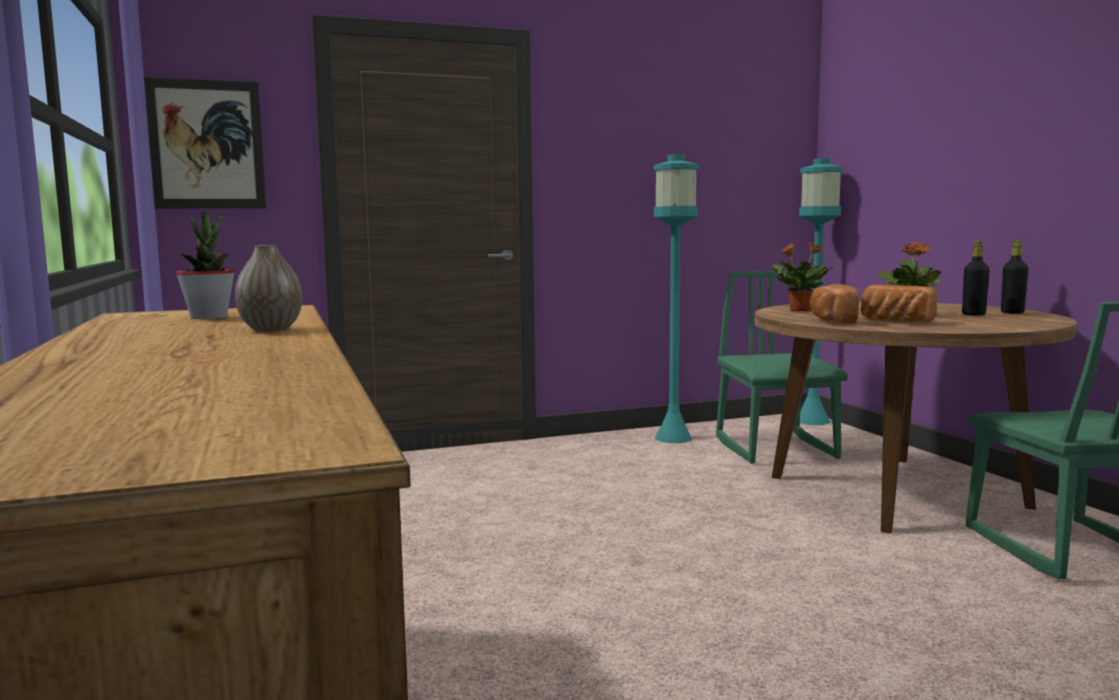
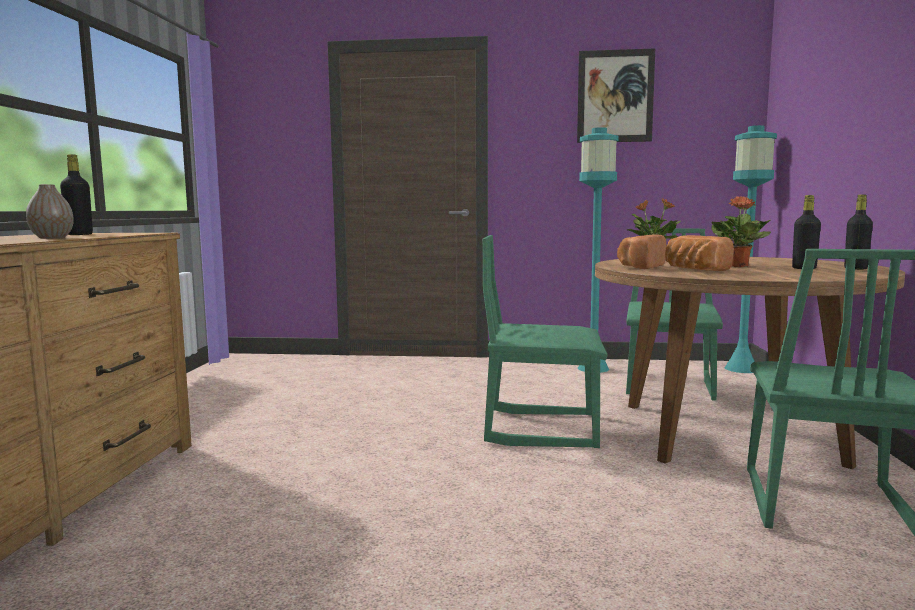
camera: 25 degrees right, 0 degrees up
picture [144,77,266,208] -> picture moved to [577,48,655,143]
potted plant [176,212,235,319] -> black bottle [60,154,93,235]
none -> green chair [482,235,608,448]

